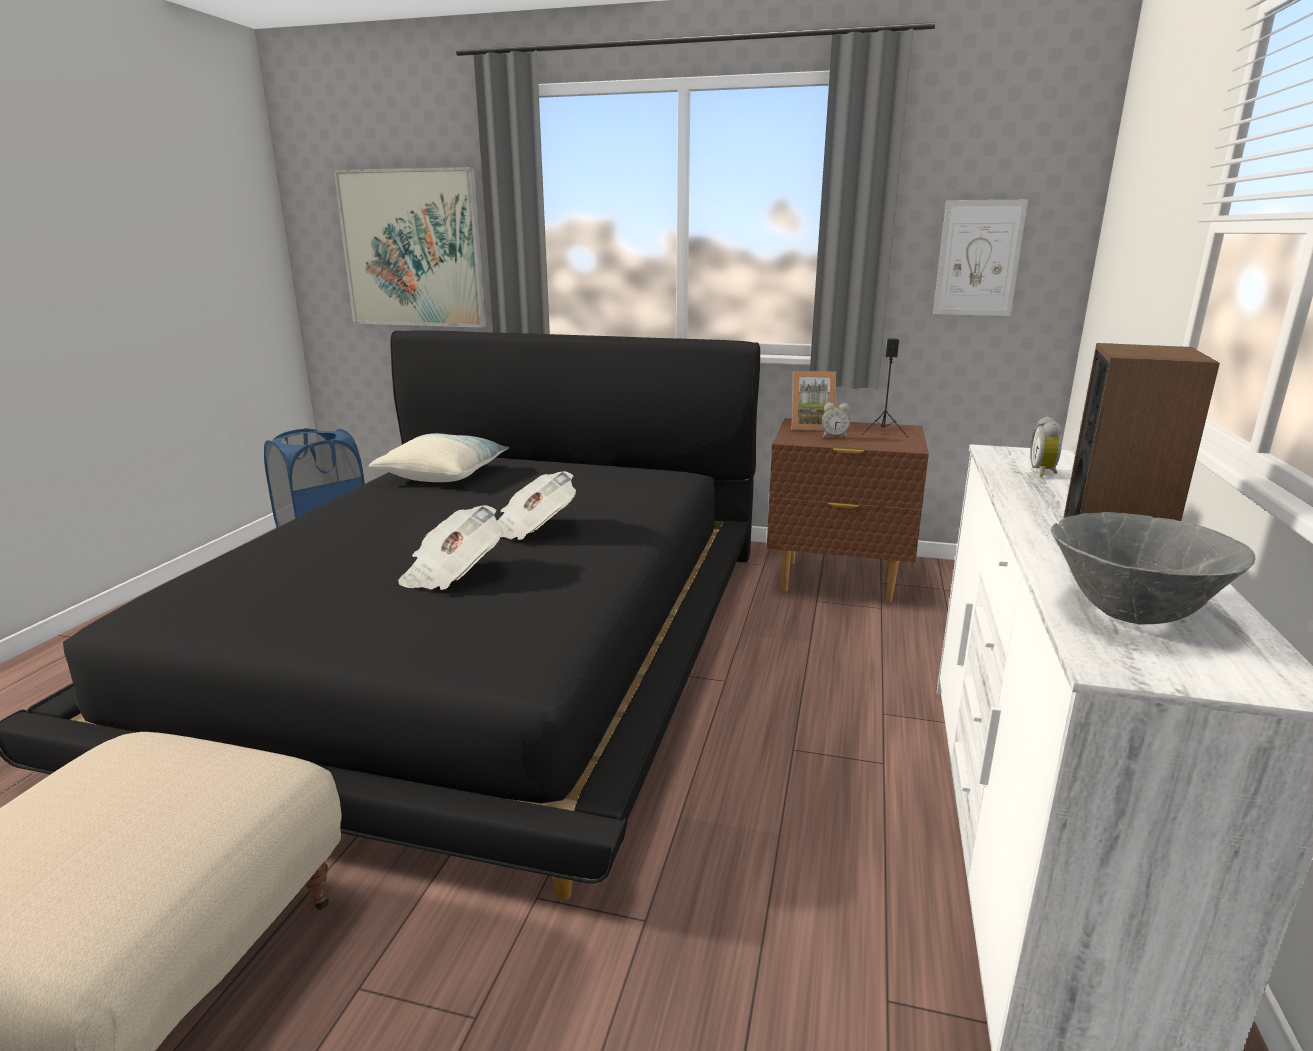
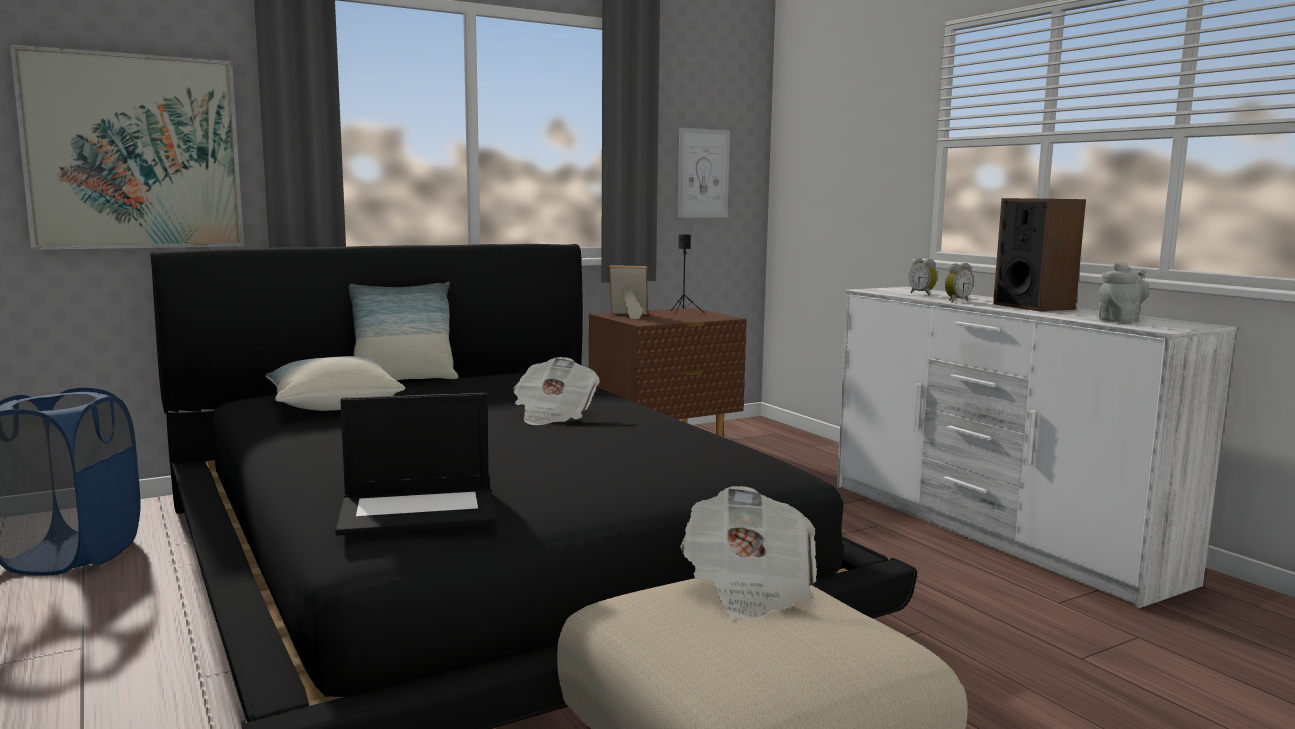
camera: 45 degrees left, 10 degrees down
newspaper [398,505,503,590] -> newspaper moved to [681,486,817,619]
picture frame [792,371,836,431] -> picture frame turned 135 degrees counterclockwise [609,265,648,319]
alarm clock [822,403,850,439] -> alarm clock moved to [945,263,974,303]
grey bowl [1051,512,1255,625] -> grey teapot [1099,261,1148,322]
none -> laptop [335,393,498,536]
none -> pillow [349,282,458,380]

